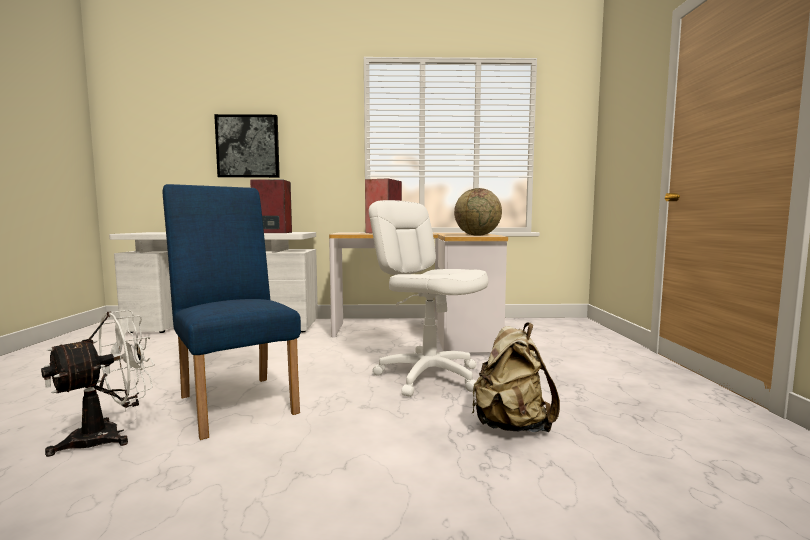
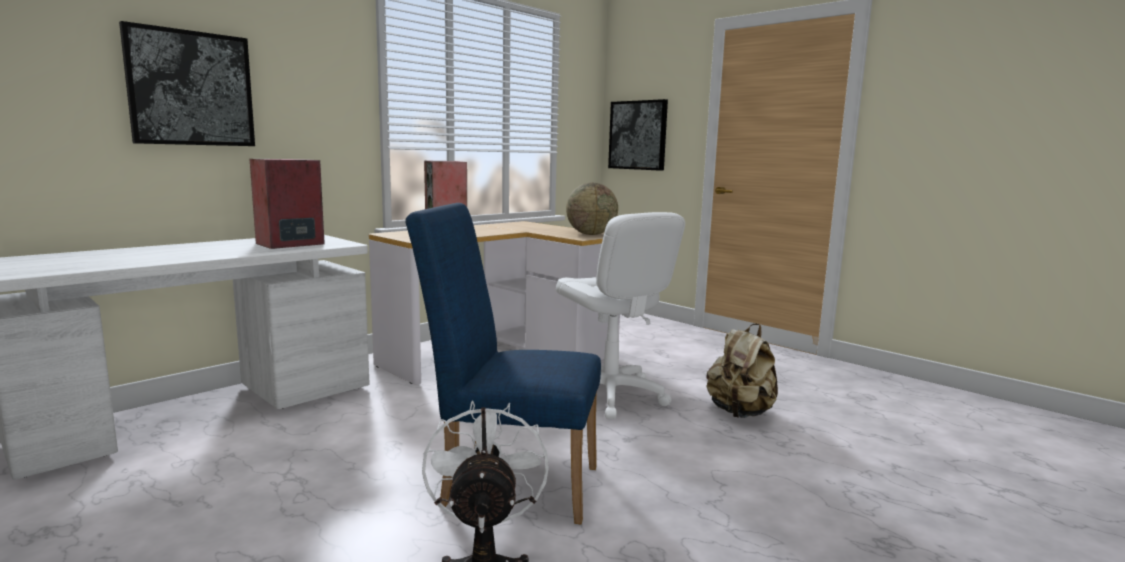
camera: 45 degrees left, 5 degrees up
white office chair [369,200,488,397] -> white office chair turned 120 degrees counterclockwise [556,212,685,419]
none -> picture [608,99,668,171]

